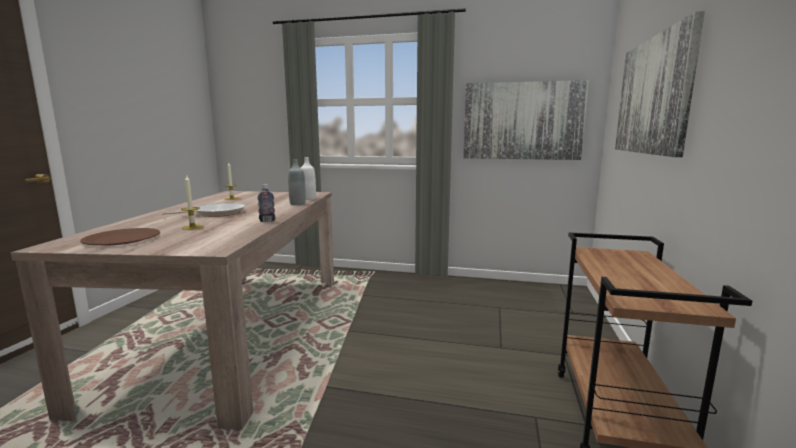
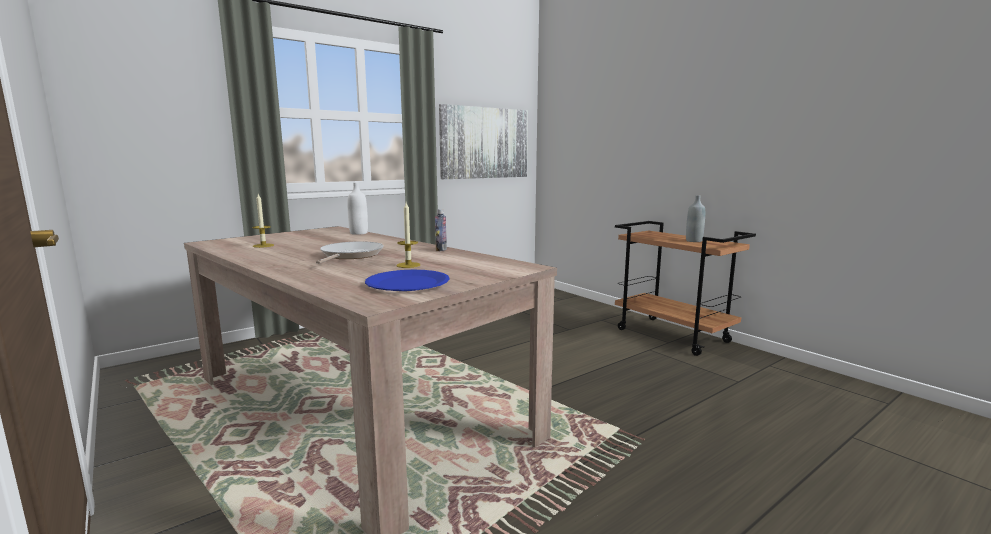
camera: 50 degrees left, 0 degrees up
brown plate [80,228,160,245] -> blue plate [365,270,450,291]
grey bottle [288,159,306,205] -> grey bottle moved to [686,195,705,242]
picture [615,11,705,157] -> none

